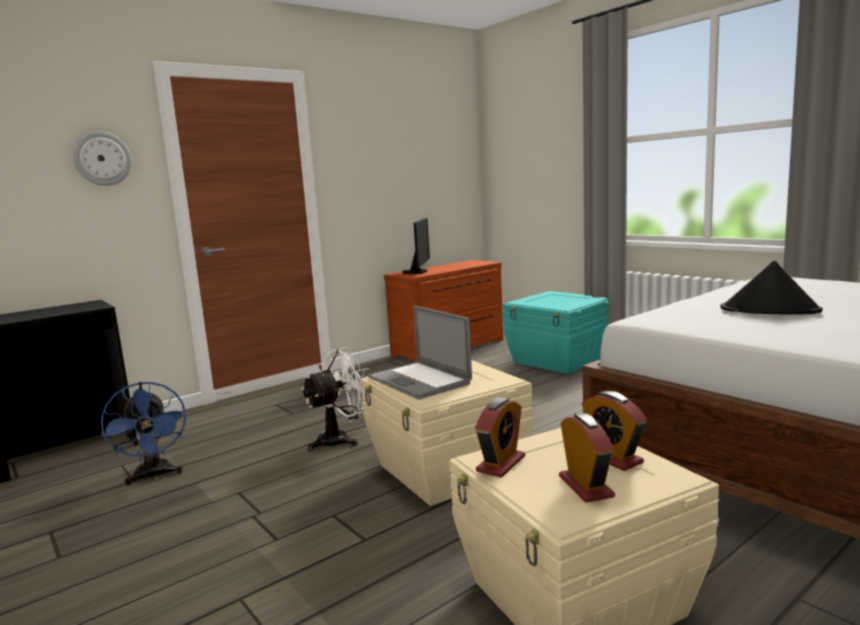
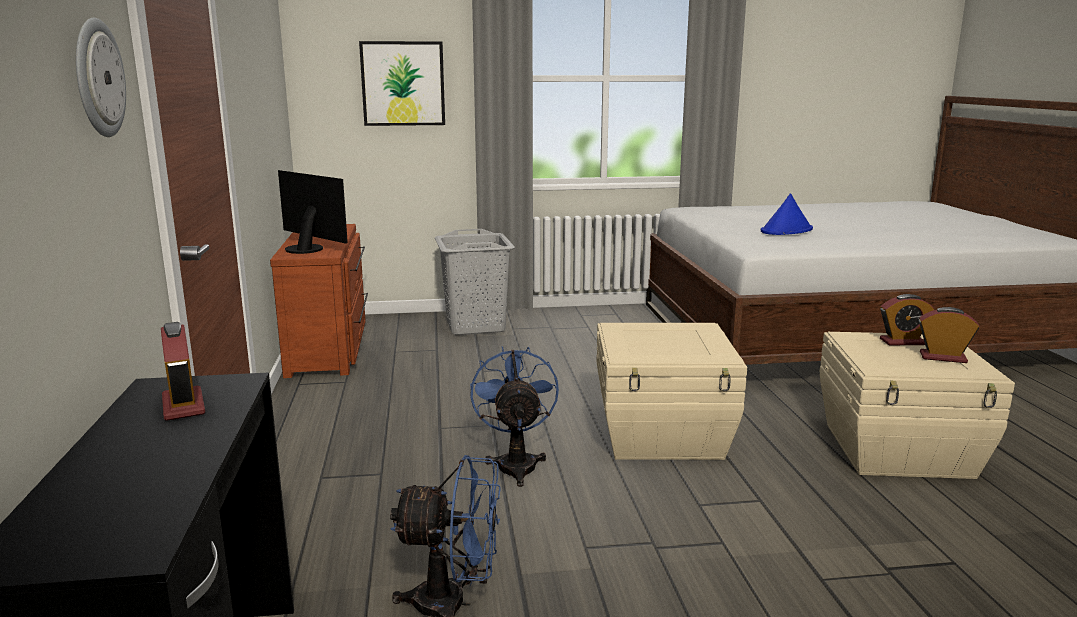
camera: 60 degrees left, 5 degrees up
white fan [301,347,369,451] -> blue fan [470,346,559,487]
laptop [368,306,472,399] -> none
alarm clock [475,397,525,478] -> alarm clock moved to [161,322,205,421]
turquoise storage box [502,291,609,374] -> grey laundry basket [435,229,515,335]
black hat [720,261,823,315] -> blue hat [761,194,813,235]
none -> picture [359,41,445,126]

